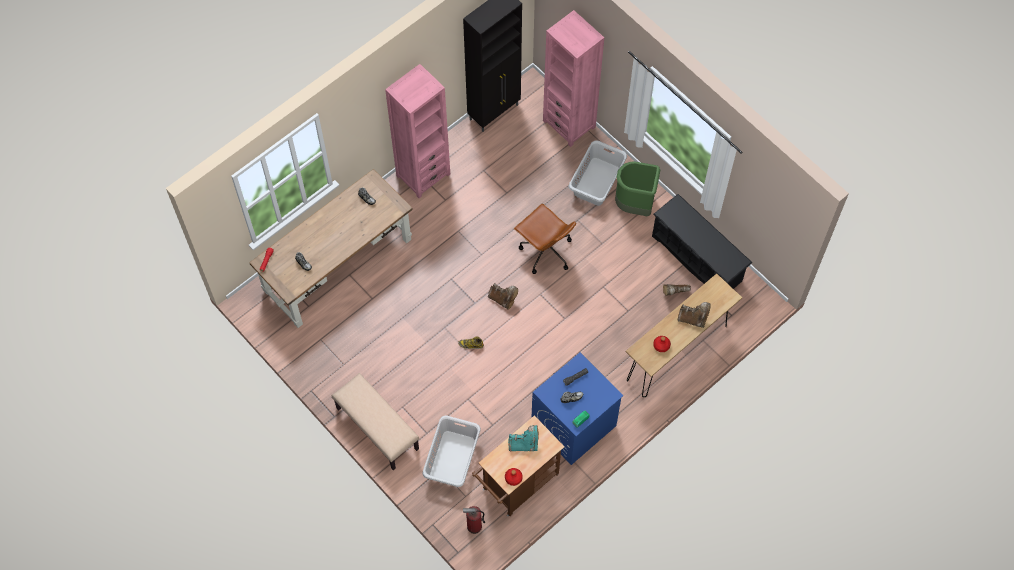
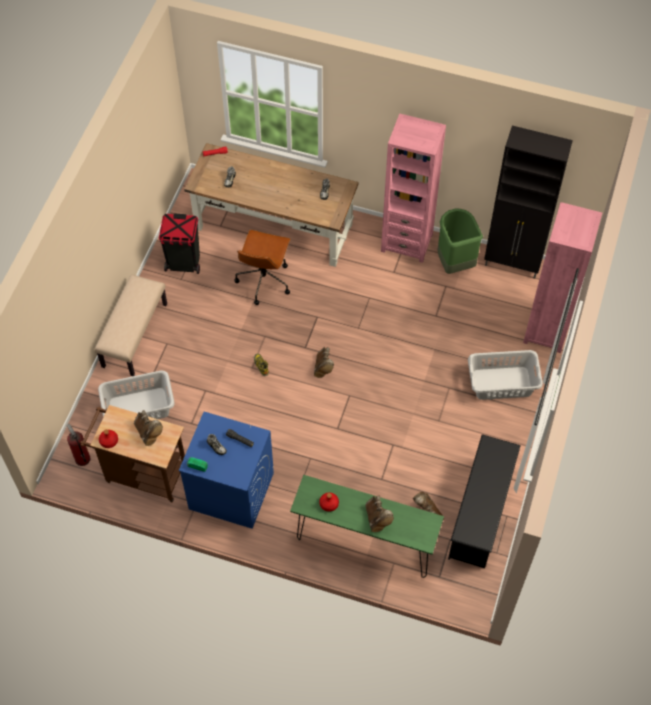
camera: 60 degrees right, 5 degrees down
turquoise boot [508,425,539,451] -> brown boot [134,410,163,446]
brown office chair [514,204,576,274] -> brown office chair moved to [234,230,290,305]
green trash can [615,161,660,216] -> green trash can moved to [438,208,483,274]
brown console table [626,274,742,397] -> green console table [290,475,444,578]
none -> black trash can [159,213,200,274]

